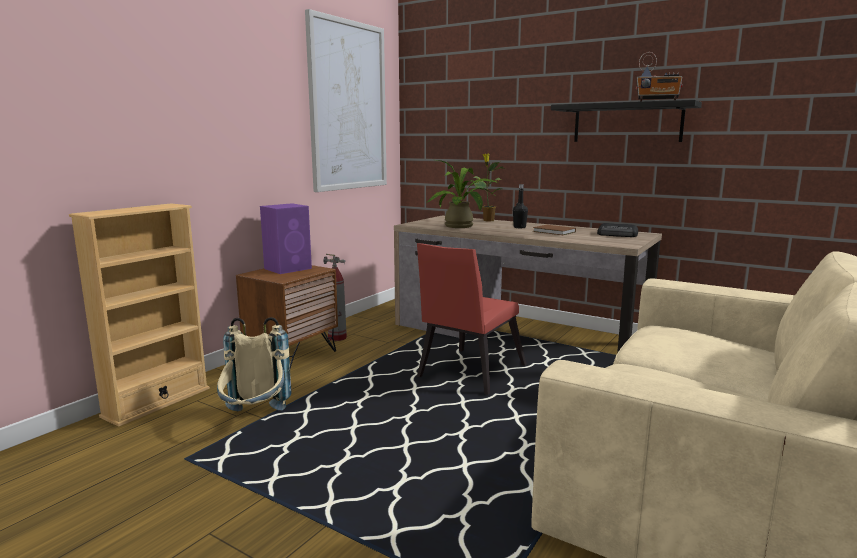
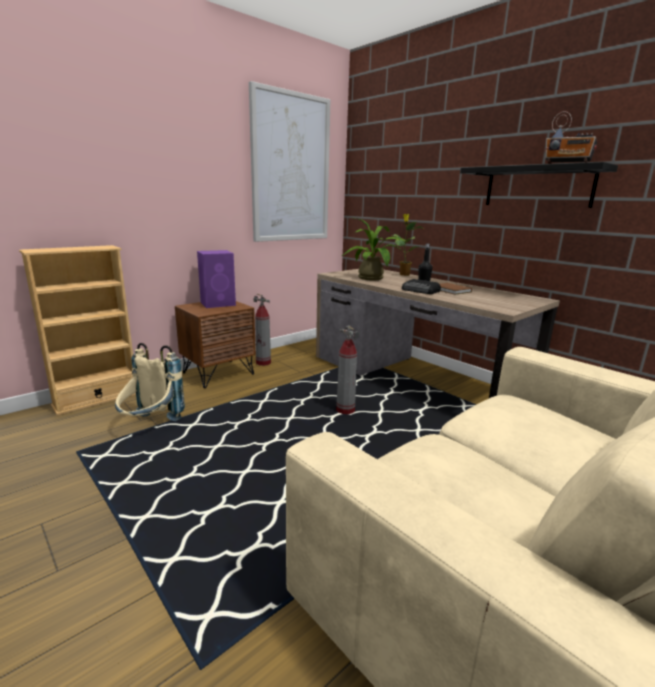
camera: 15 degrees right, 5 degrees up
red chair [417,243,527,395] -> fire extinguisher [336,325,359,414]
radio [597,223,638,237] -> radio moved to [402,279,441,294]

